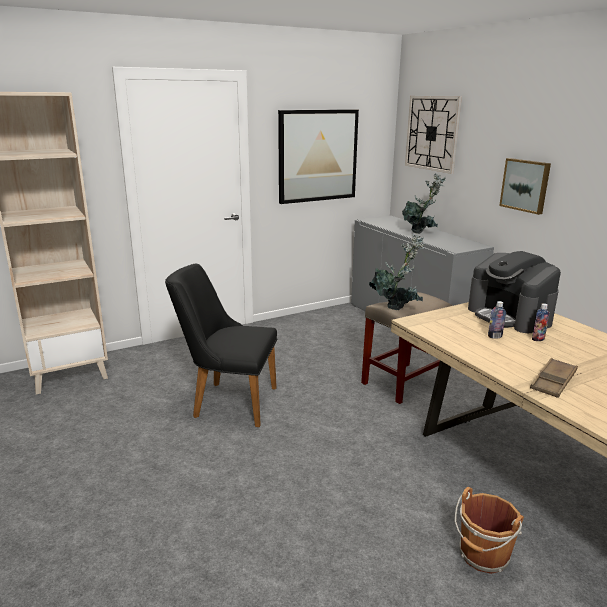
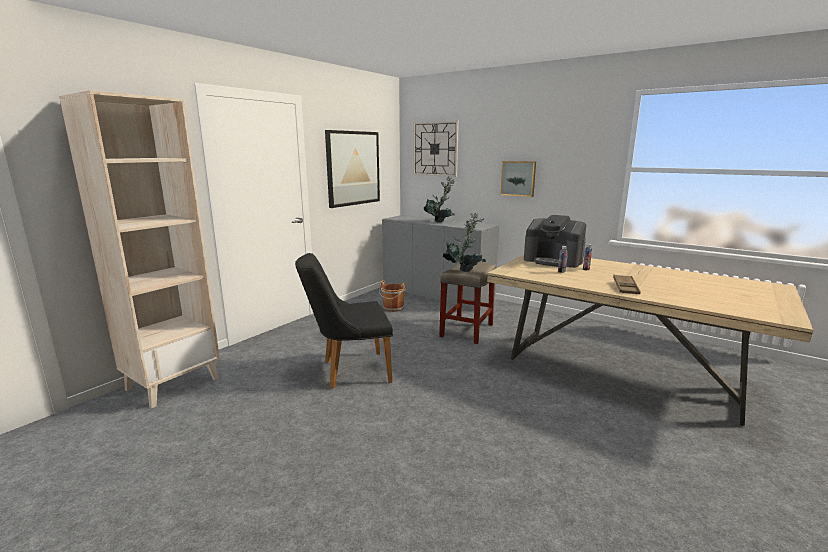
camera: 25 degrees left, 5 degrees down
brown bucket [455,487,524,574] -> brown bucket moved to [379,280,406,312]

